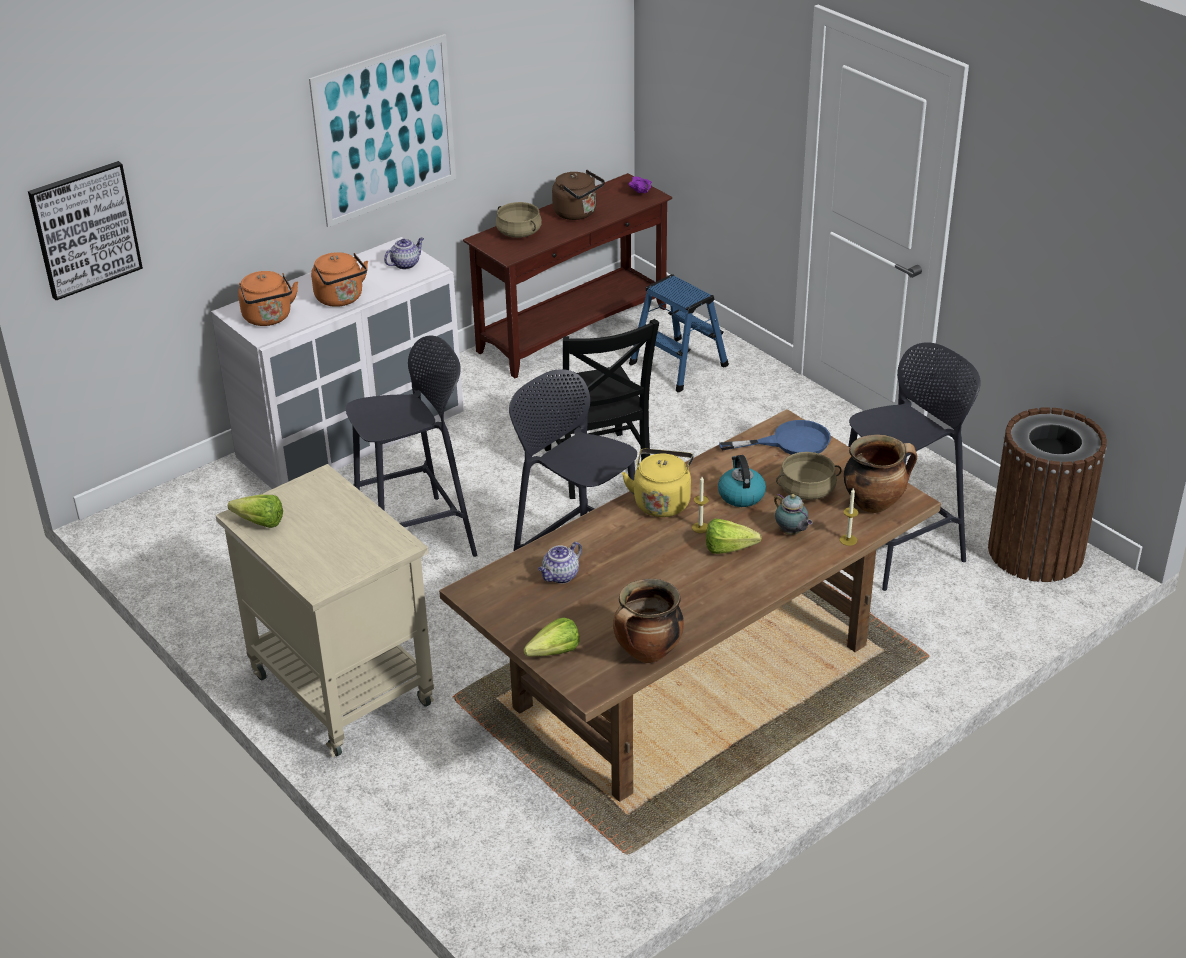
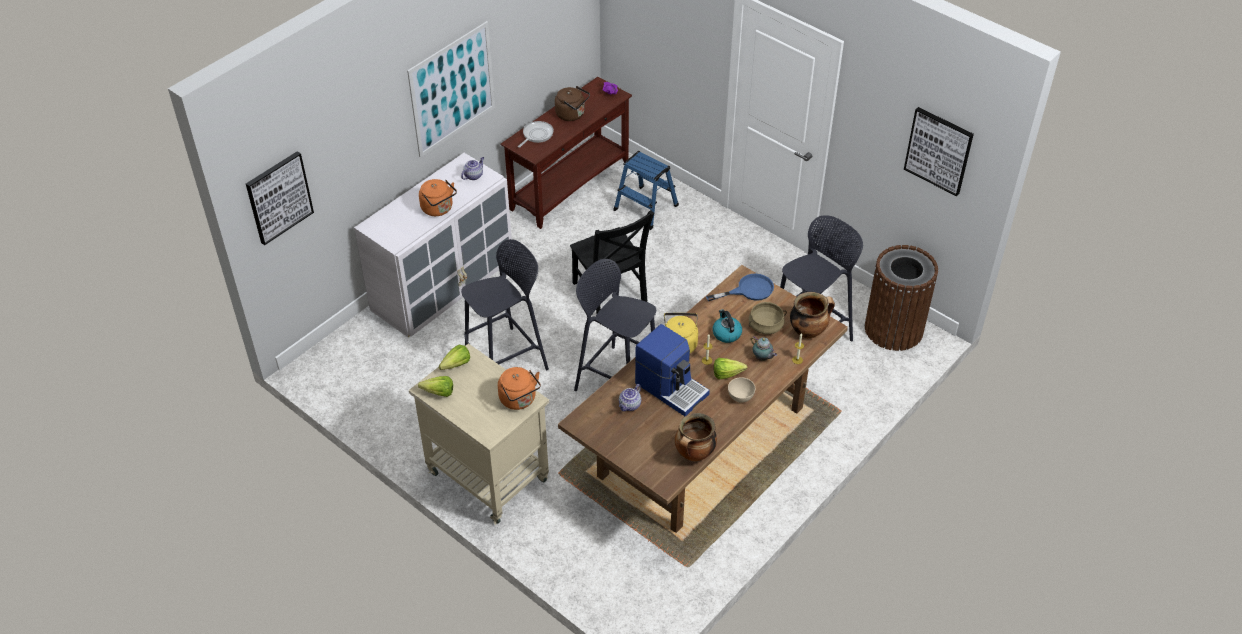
camera: 10 degrees left, 10 degrees up
orange kettle [238,271,298,326] -> orange kettle moved to [498,367,541,410]
beige cooking pot [496,202,542,238] -> frying pan [518,121,553,148]
lettuce [524,617,579,657] -> lettuce moved to [439,345,470,370]
none -> coffee machine [635,324,710,416]
none -> beige bowl [728,377,755,403]
none -> picture [904,107,974,196]

